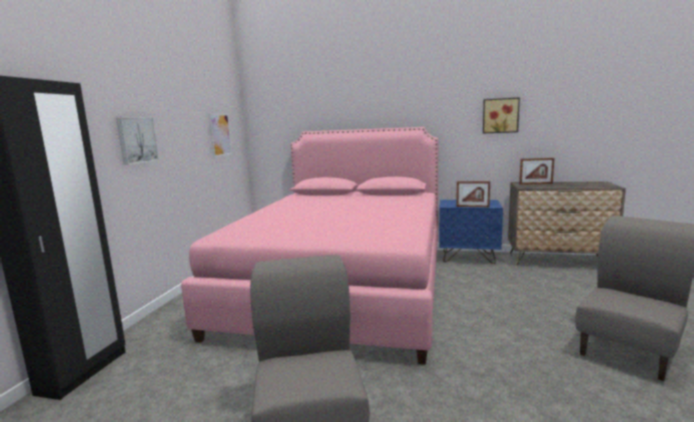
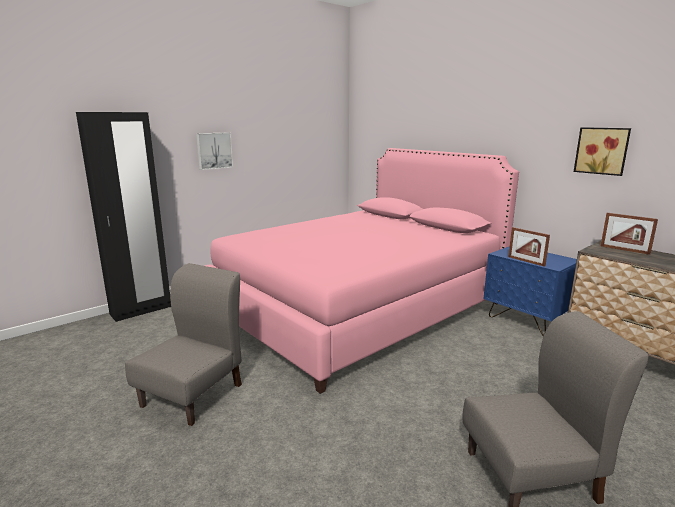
camera: 35 degrees right, 5 degrees up
picture [208,113,232,158] -> none

